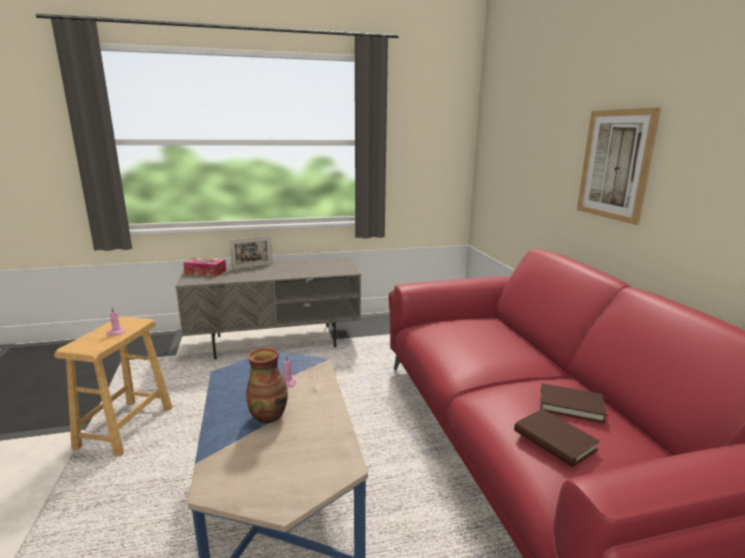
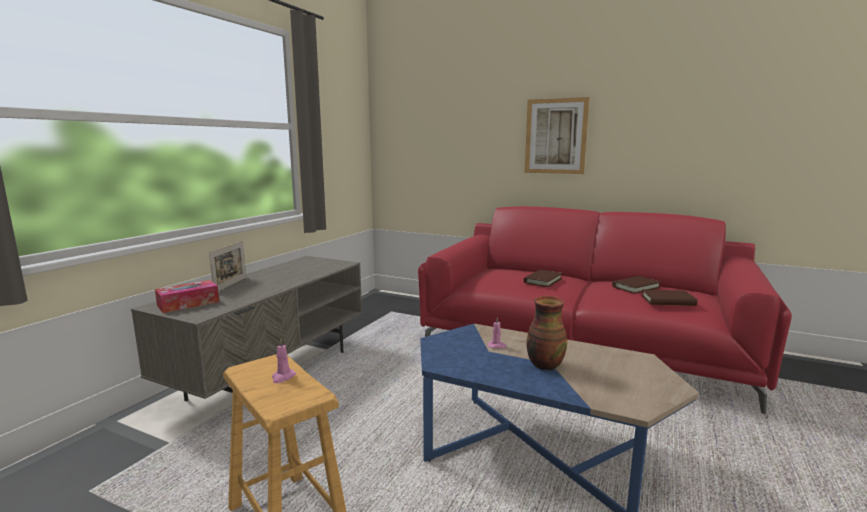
camera: 50 degrees left, 5 degrees down
none -> brown book [524,270,563,287]

